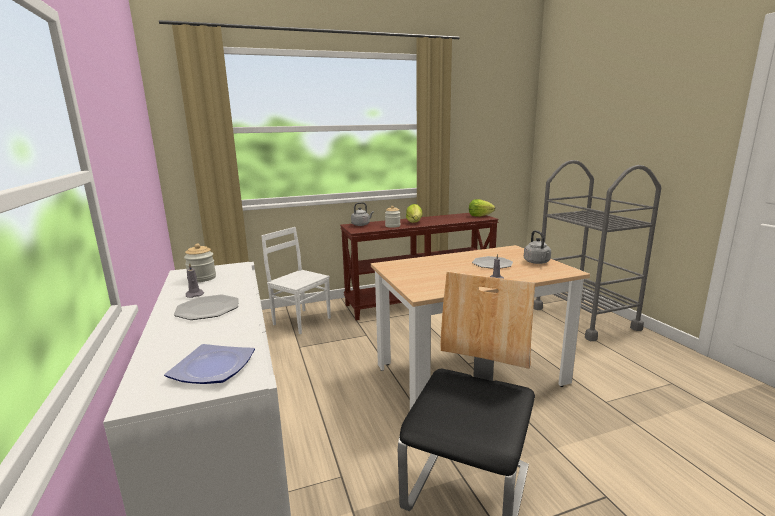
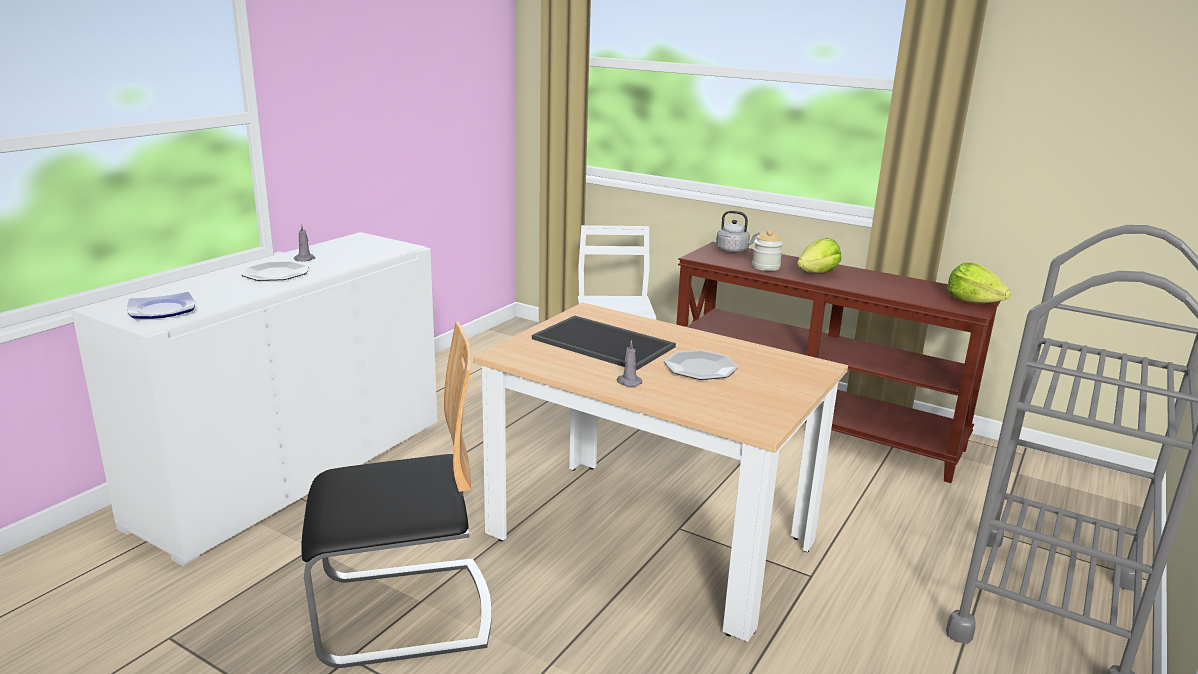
camera: 50 degrees right, 5 degrees up
jar [184,244,216,282] -> none
grey kettle [524,230,551,264] -> none
none -> tray [532,315,676,371]

